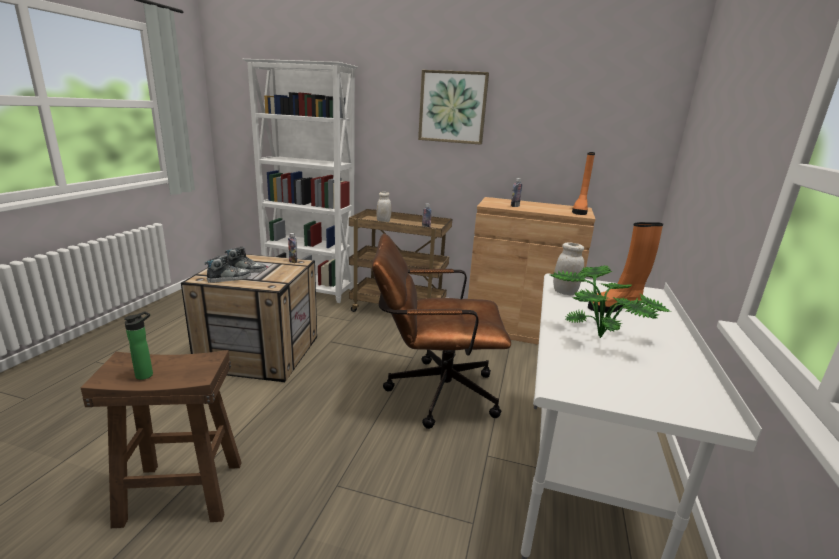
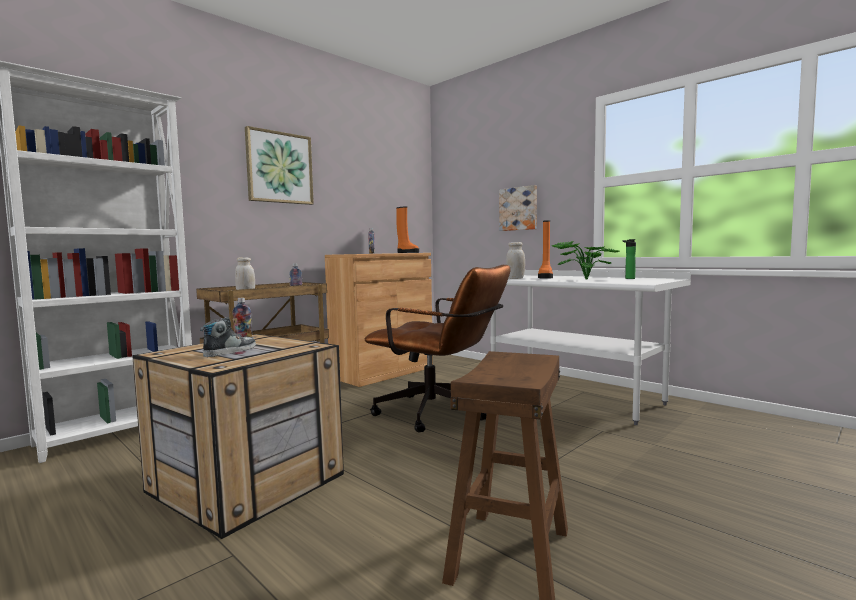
camera: 60 degrees left, 15 degrees down
bottle [124,311,153,380] -> bottle moved to [622,239,636,279]
shoe [205,255,251,283] -> none
brown office chair [372,234,511,429] -> brown office chair turned 90 degrees counterclockwise [365,265,510,433]
none -> picture [499,185,537,231]

